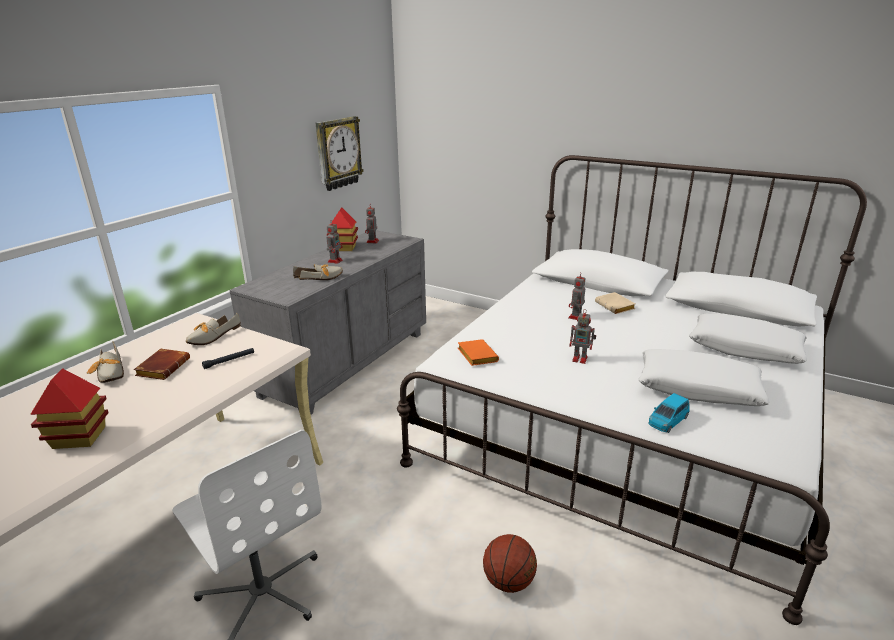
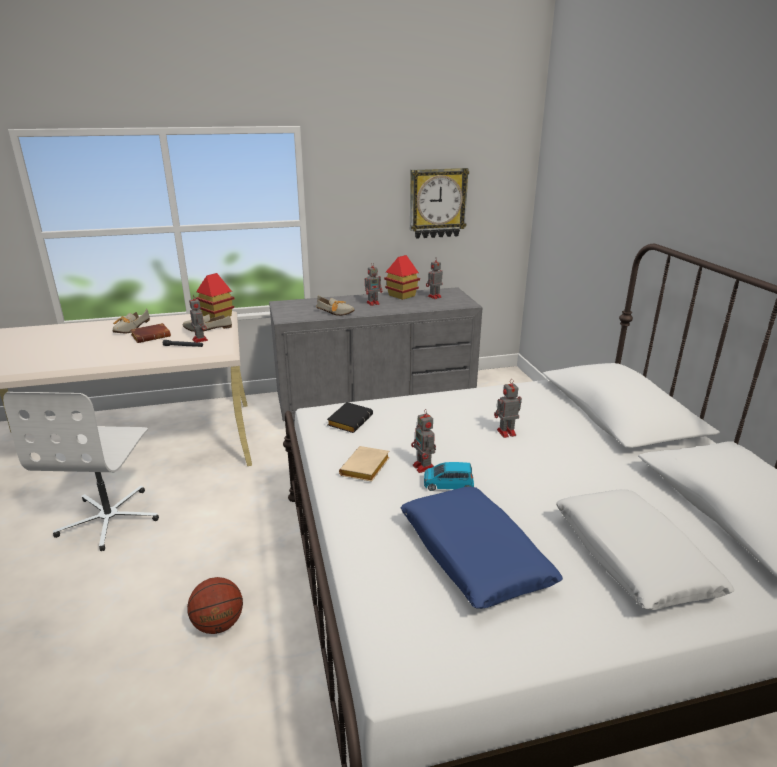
camera: 45 degrees right, 0 degrees up
toy house [30,368,109,449] -> toy house moved to [196,273,234,318]
orange book [458,339,499,366] -> black book [327,402,373,433]
beige book [595,292,635,314] -> beige book moved to [339,446,390,482]
white pillow [638,349,770,406] -> blue pillow [401,487,563,609]
blue toy car [648,393,690,433] -> blue toy car moved to [424,462,474,491]
none -> toy robot [189,294,208,343]

